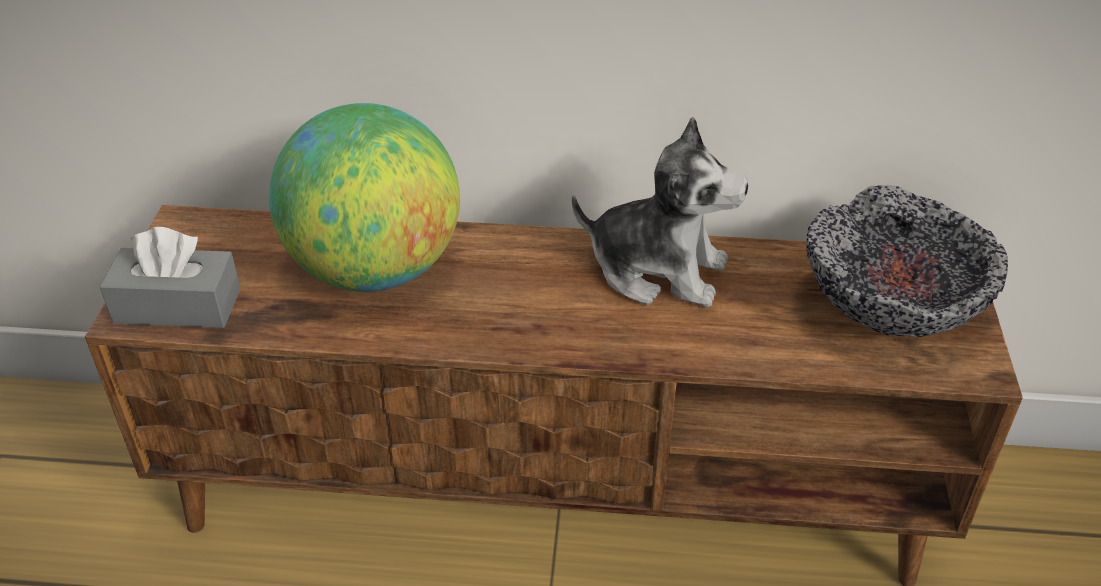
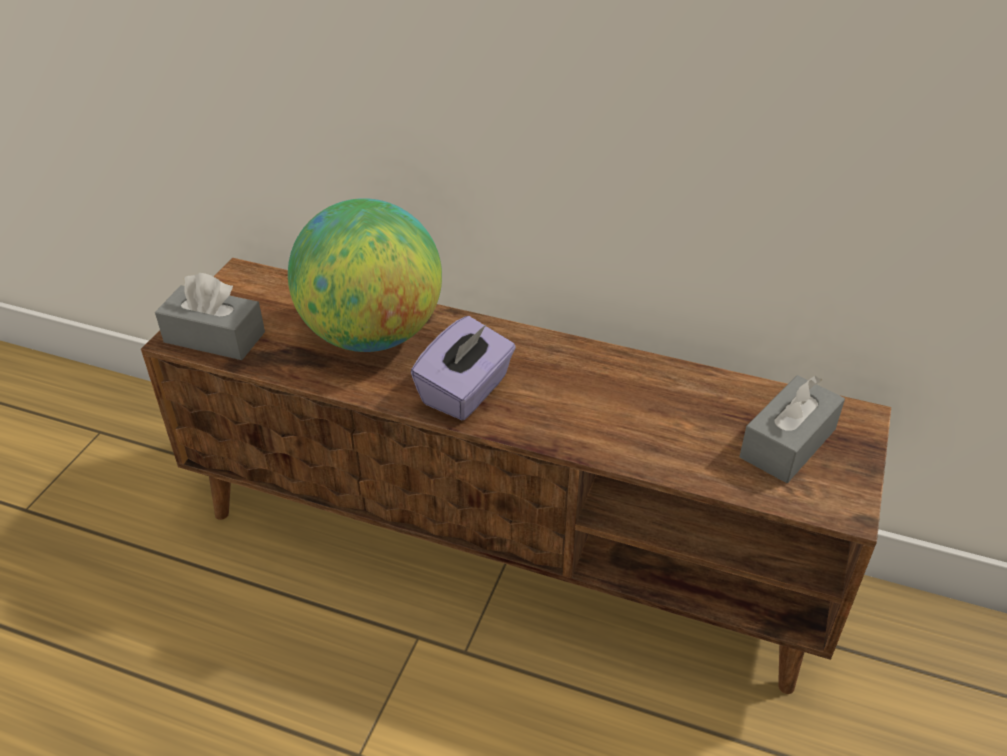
camera: 15 degrees right, 0 degrees up
plush toy [572,117,748,307] -> none
bowl [805,185,1008,337] -> grey tissue box [739,375,845,483]
none -> purple tissue box [411,316,516,420]

